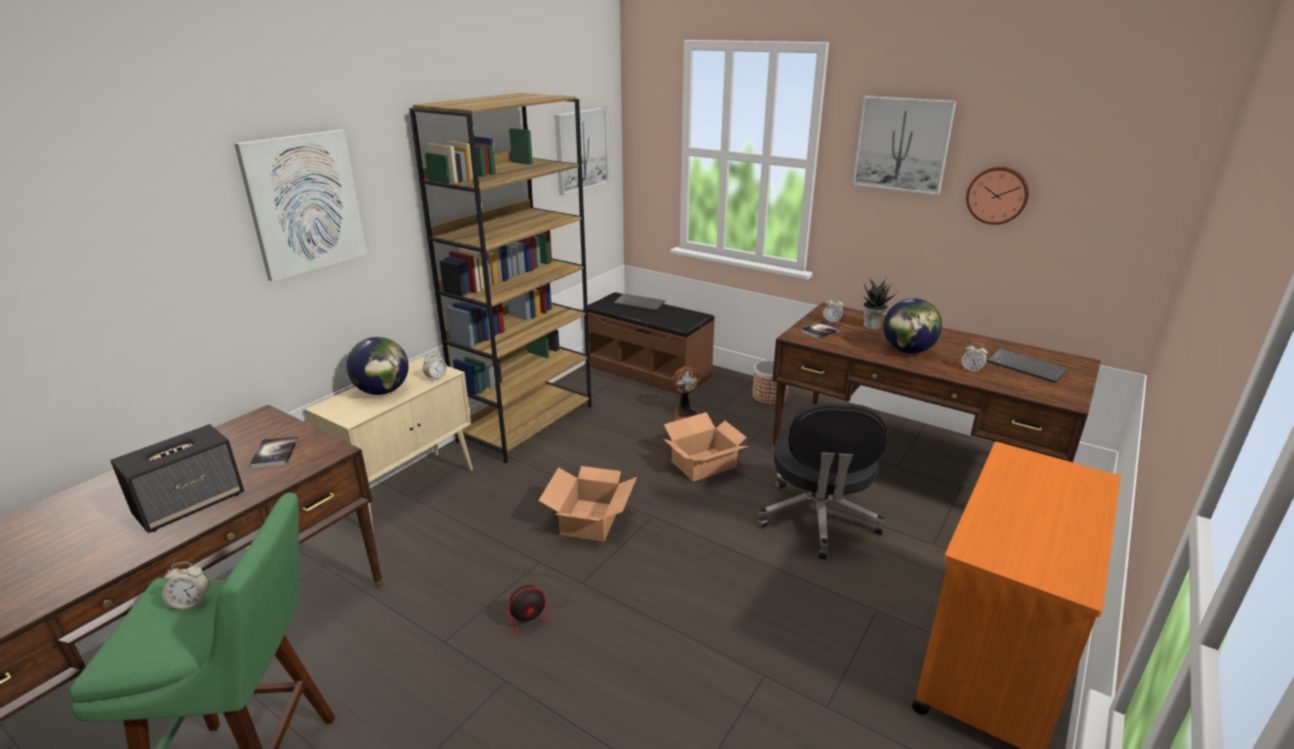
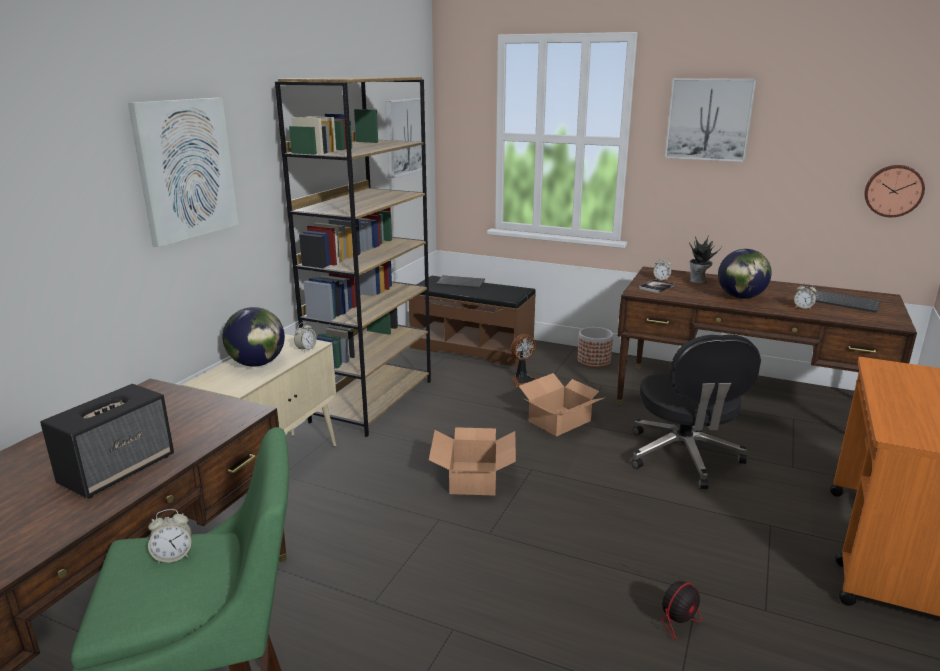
camera: 10 degrees left, 5 degrees down
book [249,436,298,468] -> none
fan [508,564,571,636] -> fan moved to [621,563,701,640]
wall clock [966,167,1029,225] -> wall clock moved to [864,165,925,217]

